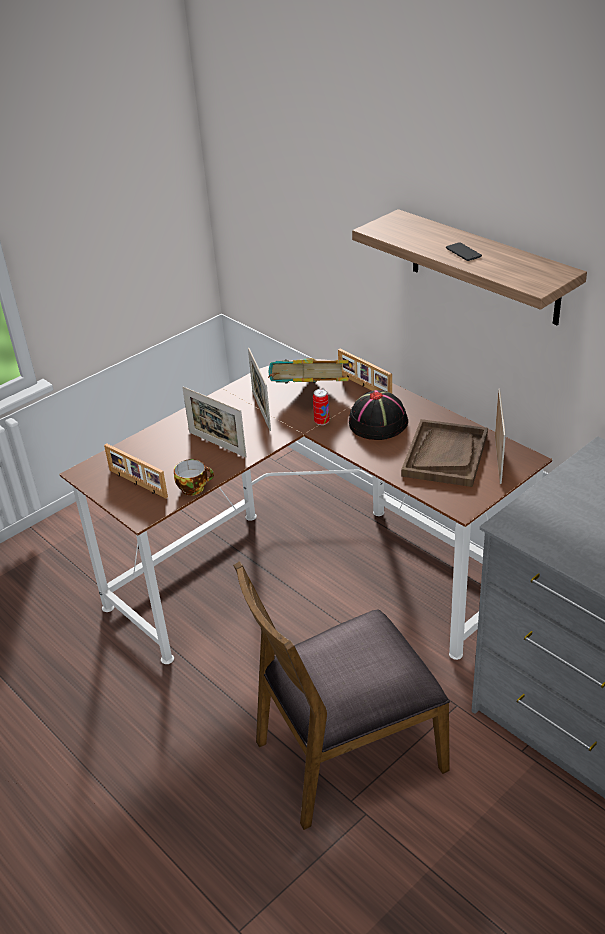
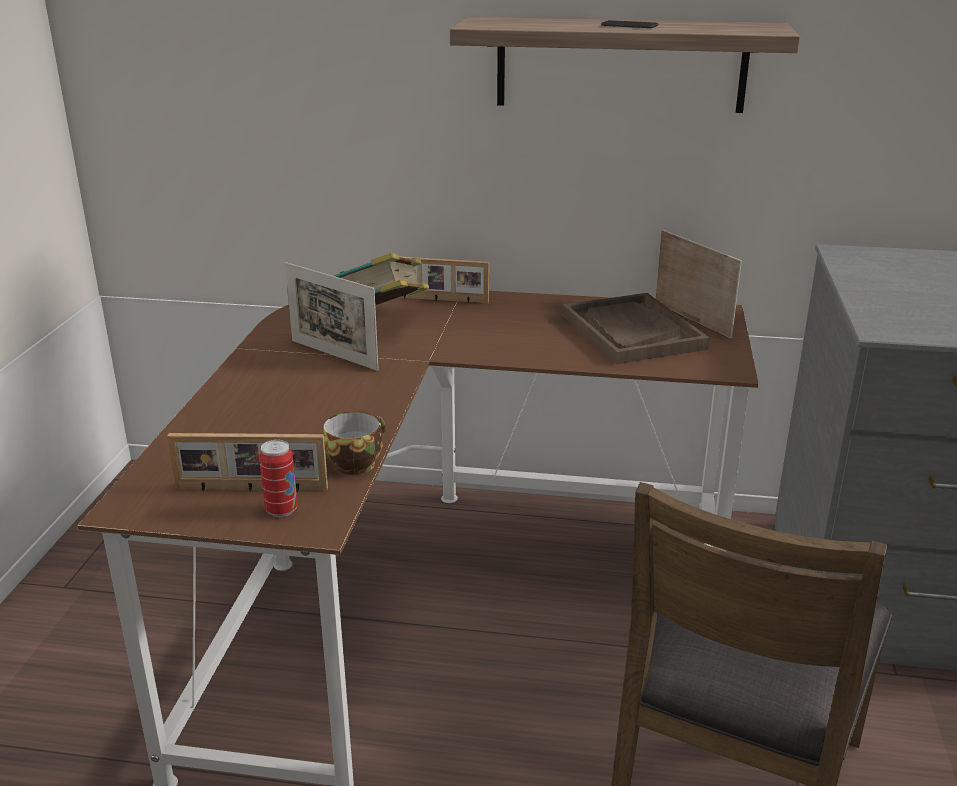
camera: 40 degrees left, 10 degrees down
picture frame [182,387,246,458] -> none
can [313,389,330,425] -> can moved to [259,440,298,517]
black hat [349,390,408,440] -> none

